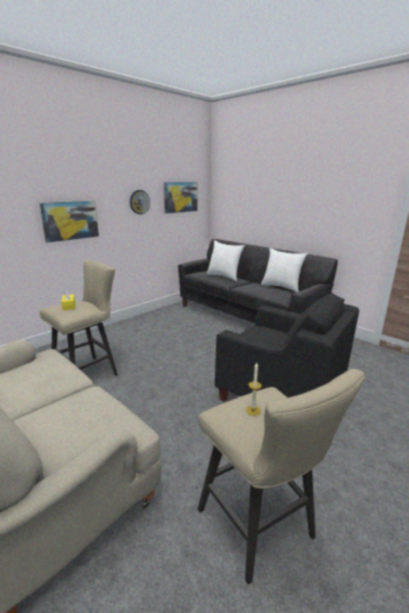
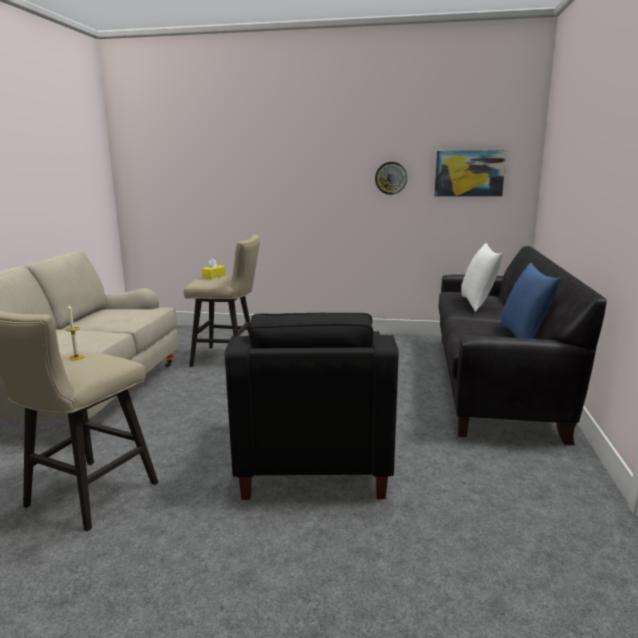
camera: 55 degrees right, 5 degrees down
picture [39,201,99,243] -> none
white pillow [261,248,308,292] -> blue pillow [501,263,561,339]

